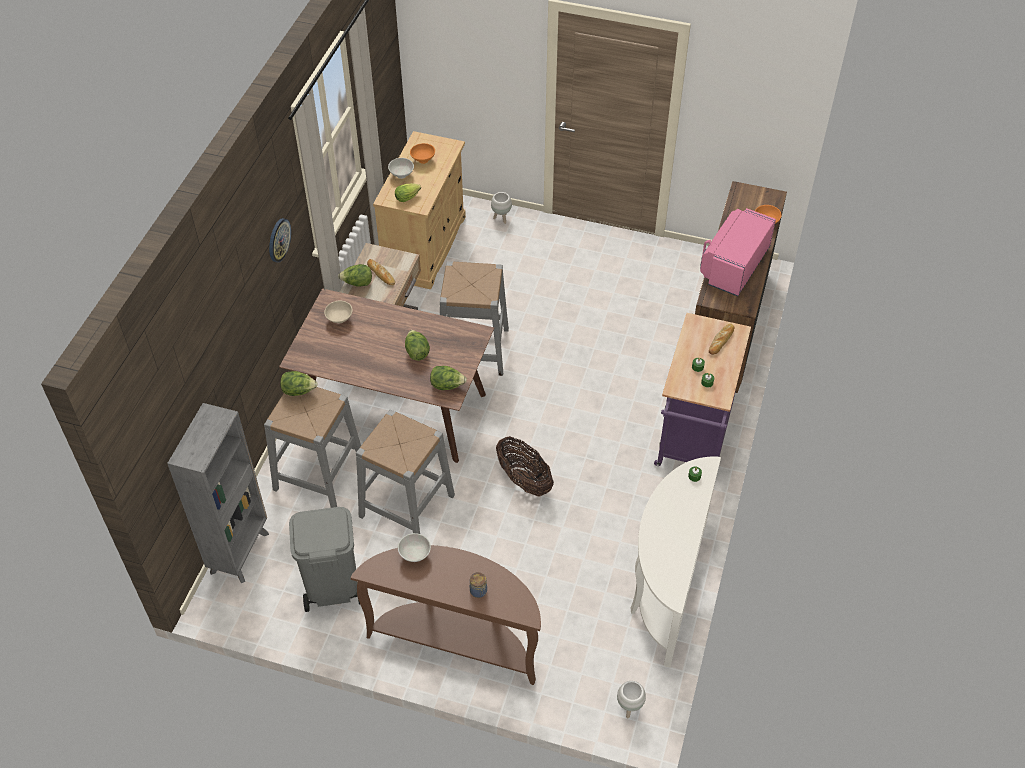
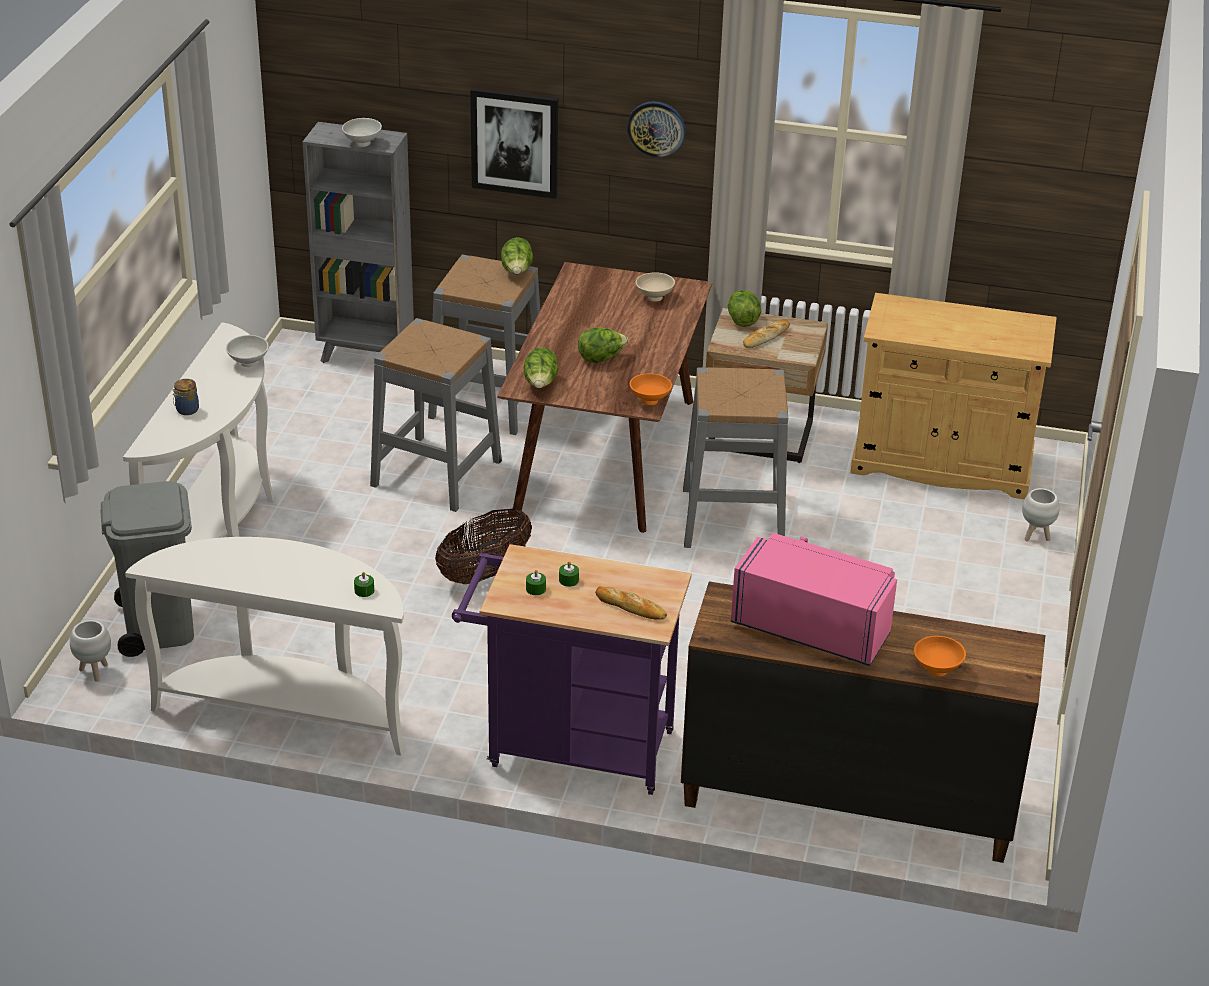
camera: 85 degrees right, 15 degrees down
grey trash can [289,507,360,612] -> grey trash can moved to [100,481,194,657]
brown console table [351,545,541,685] -> white console table [123,322,274,542]
white bowl [388,158,414,179] -> white bowl moved to [342,118,382,147]
lettuce [395,183,421,202] -> none
orange bowl [410,143,435,164] -> orange bowl moved to [630,373,672,405]
none -> picture [470,88,558,199]

